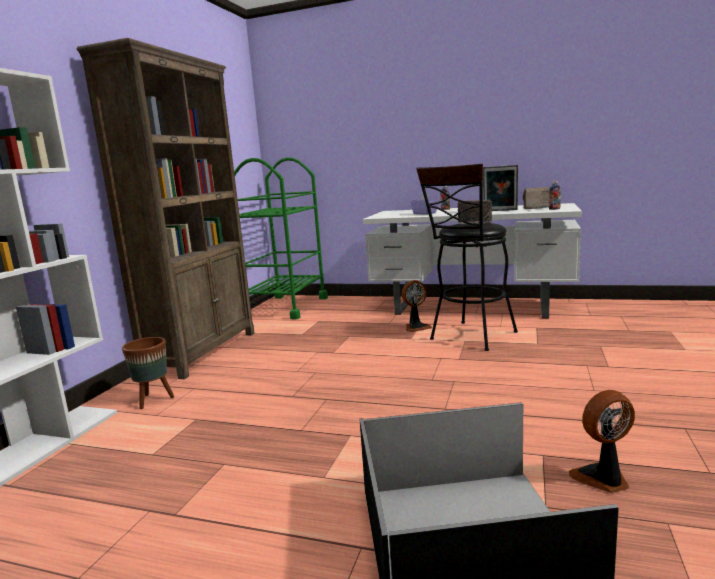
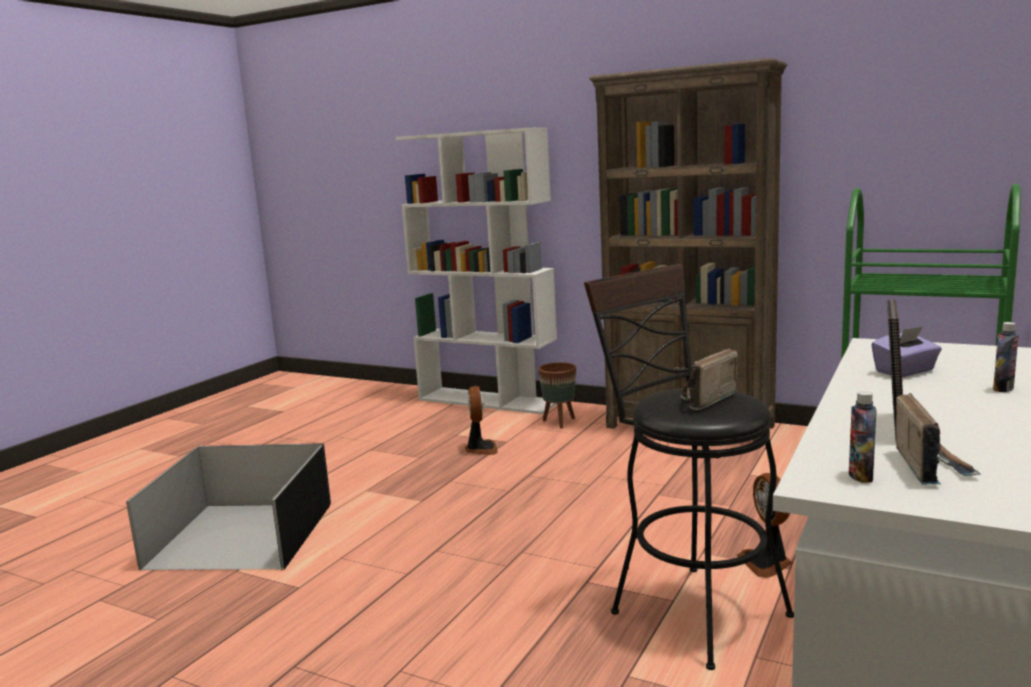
camera: 100 degrees right, 0 degrees up
fan [569,390,635,493] -> fan moved to [465,386,498,455]

